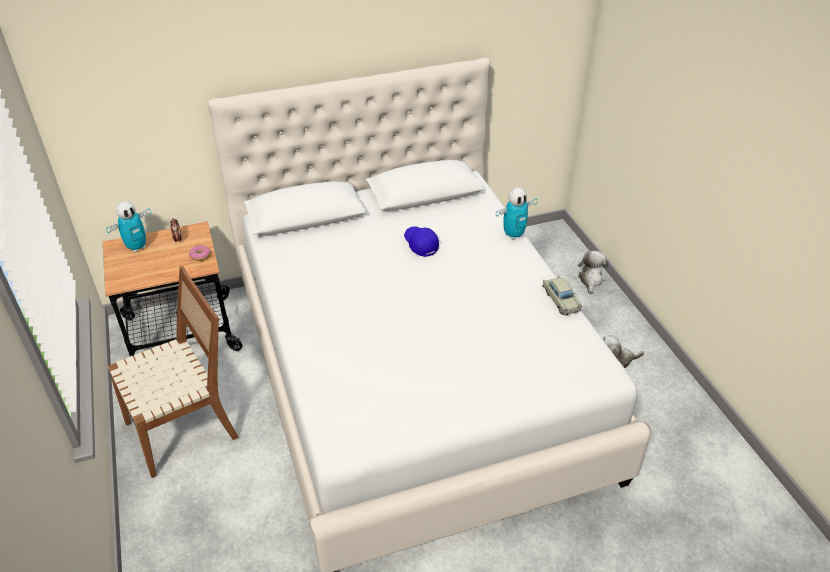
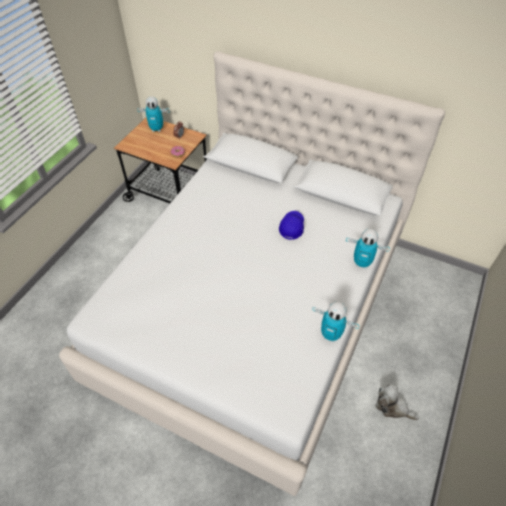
camera: 45 degrees right, 10 degrees up
chair [107,266,239,478] -> none
beige toy car [542,276,582,315] -> toy robot [312,301,359,342]
plush toy [578,251,606,294] -> none

